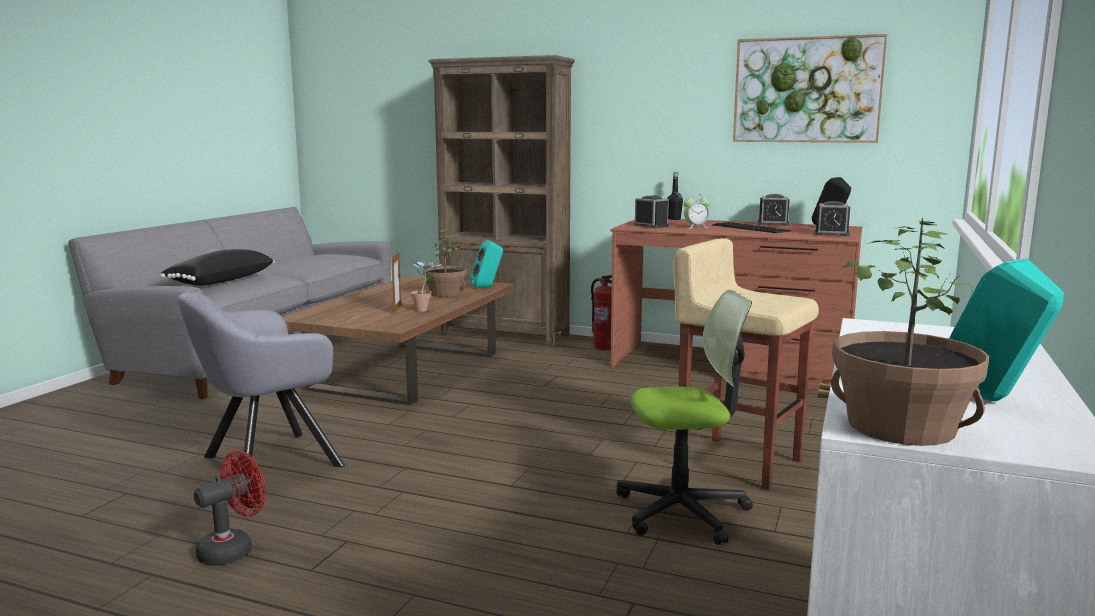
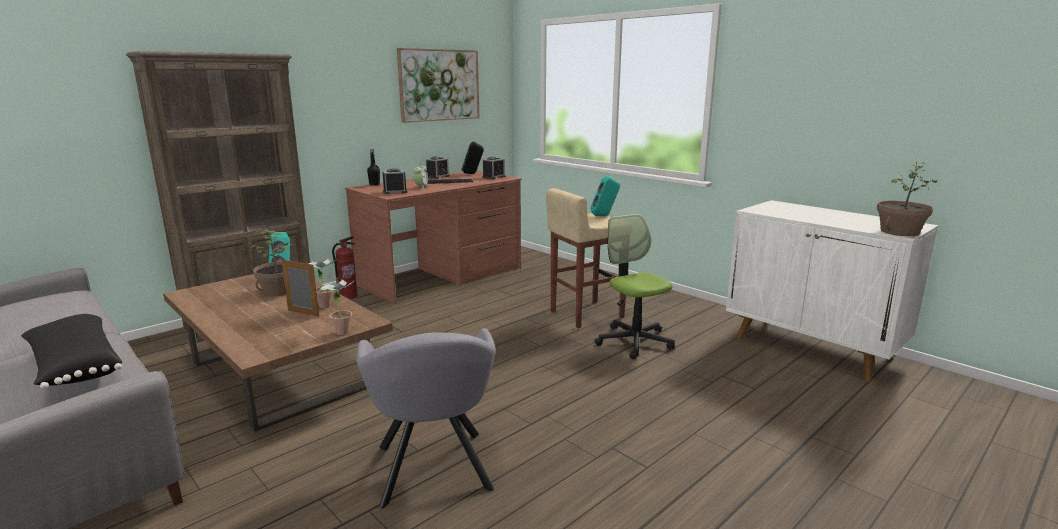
camera: 65 degrees left, 5 degrees up
red fan [194,450,266,565] -> none
office chair [616,290,753,545] -> office chair turned 45 degrees counterclockwise [595,214,675,359]
turquoise speaker [949,258,1064,401] -> turquoise speaker moved to [591,176,620,216]
none -> potted plant [319,277,355,335]

